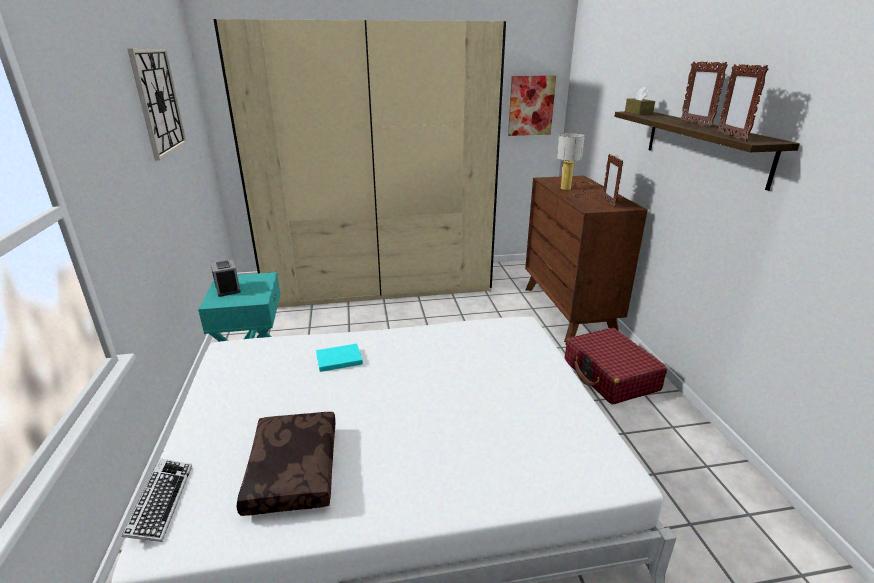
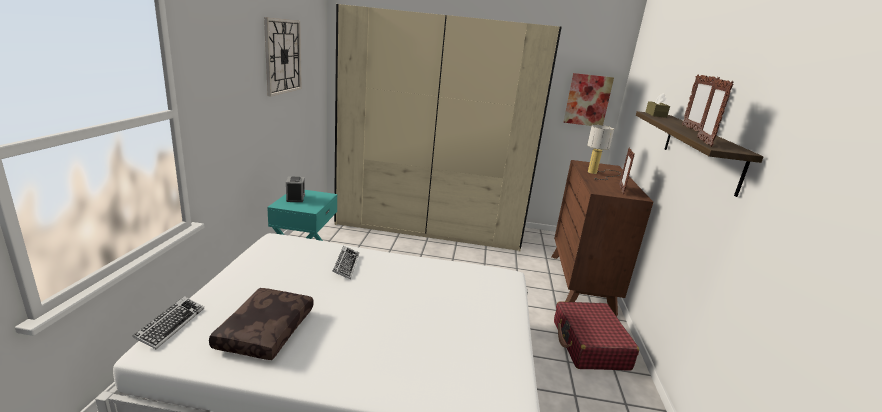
camera: 15 degrees right, 5 degrees down
turquoise book [316,343,363,372] -> keyboard [332,246,359,279]

